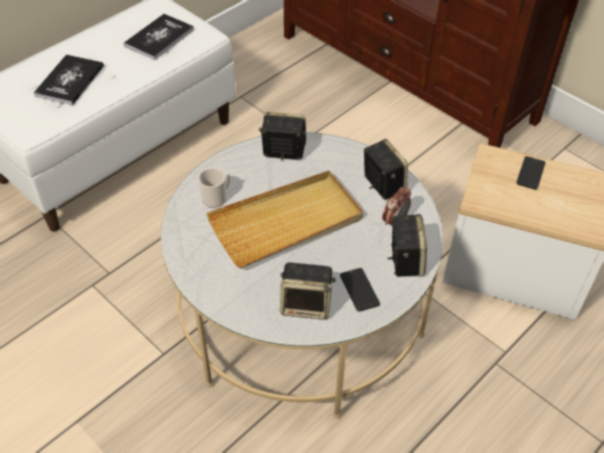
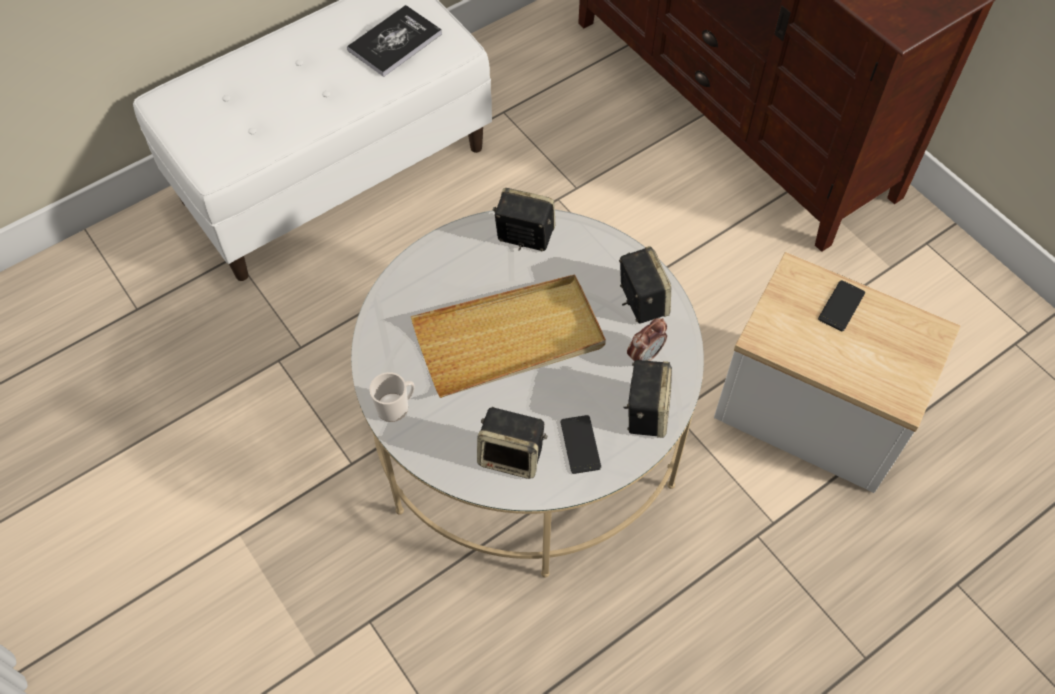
camera: 10 degrees right, 10 degrees up
book [34,55,104,105] -> none
mug [198,168,230,208] -> mug moved to [369,372,415,422]

